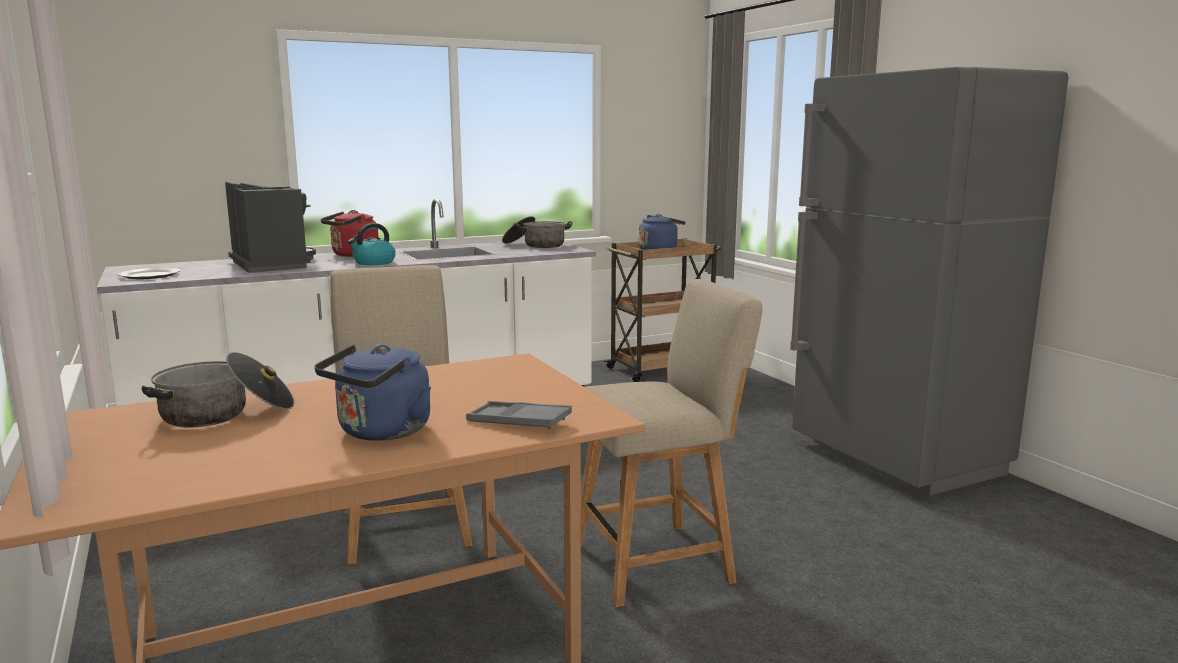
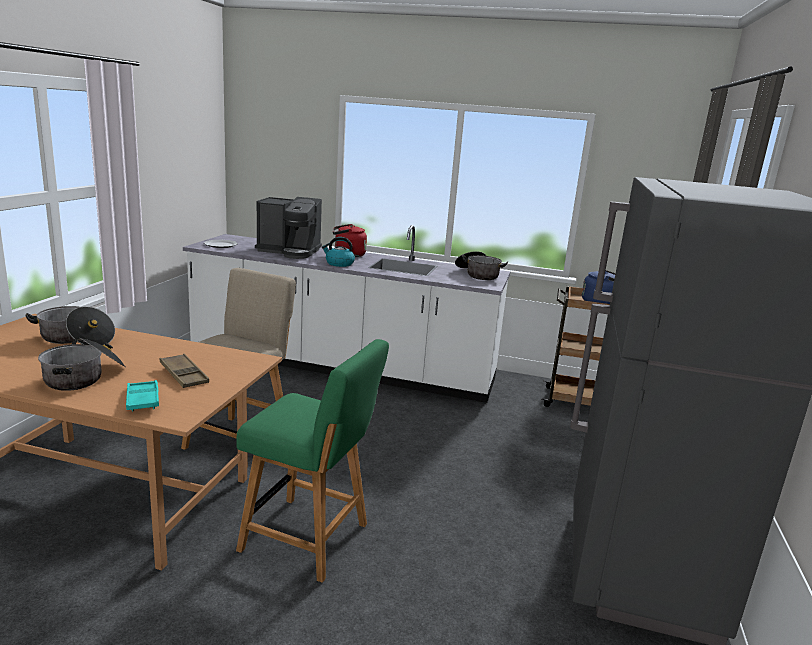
camera: 40 degrees right, 5 degrees up
coffee machine [225,182,316,273] -> coffee machine turned 90 degrees clockwise [255,197,322,259]
blue kettle [314,344,431,441] -> cooking pot [38,338,126,391]
grey tray [466,401,572,429] -> turquoise tray [126,380,159,411]
beige chair [581,279,763,607] -> green chair [236,339,389,583]
none -> brown tray [160,354,209,388]

